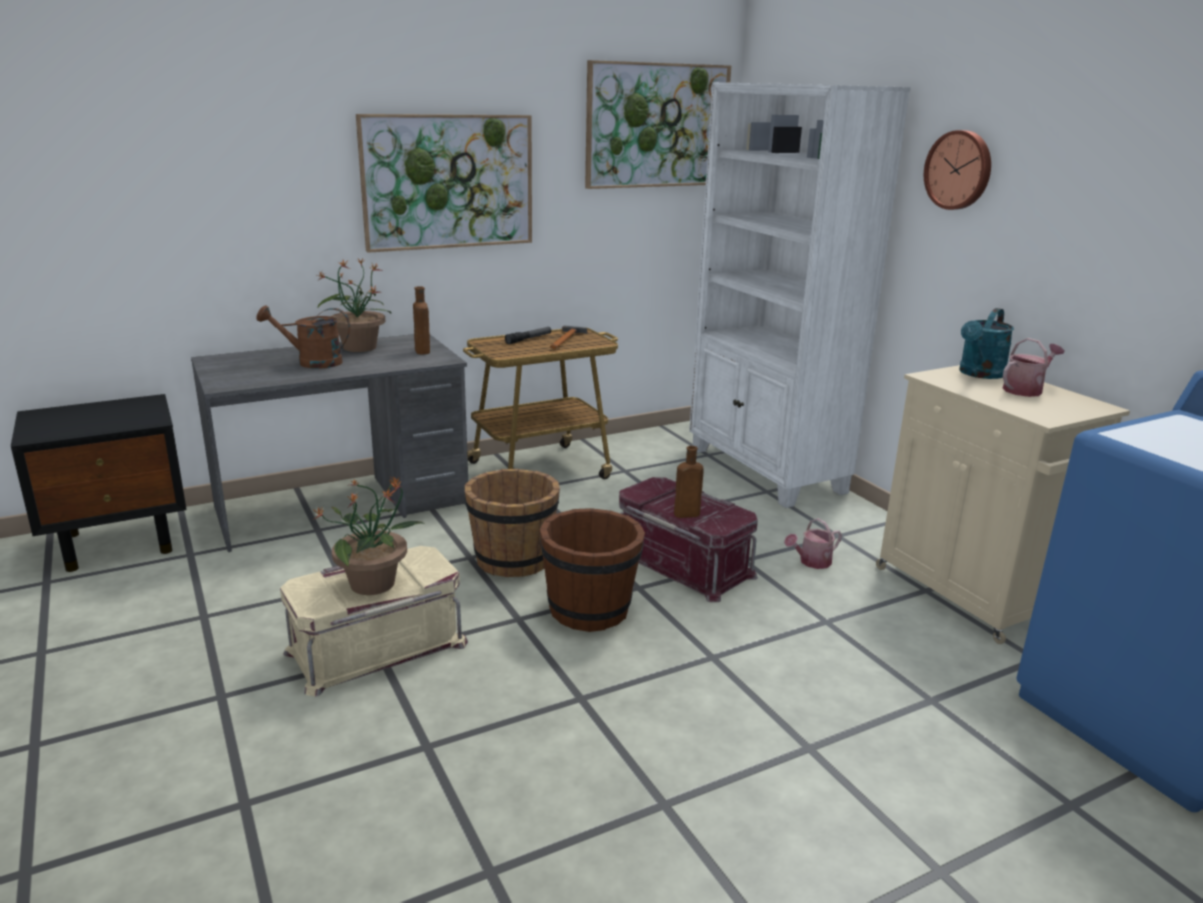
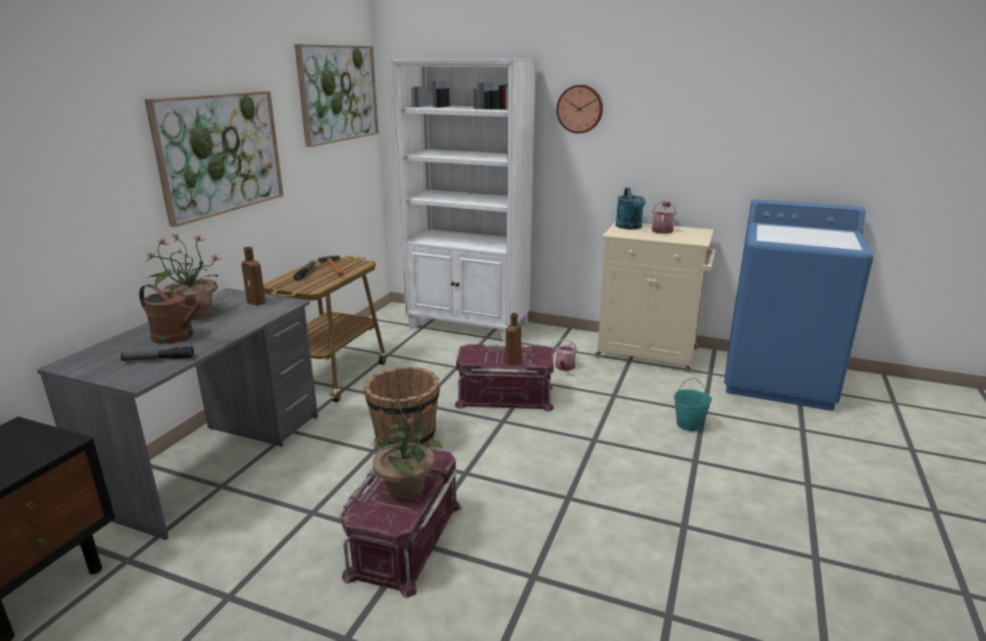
camera: 40 degrees left, 0 degrees up
brown watering can [256,305,350,369] -> brown watering can turned 120 degrees counterclockwise [139,284,212,344]
beige storage box [280,546,468,696] -> red storage box [338,449,461,598]
brown bucket [540,508,645,632] -> none
none -> flashlight [121,347,194,361]
none -> turquoise bucket [674,378,712,431]

